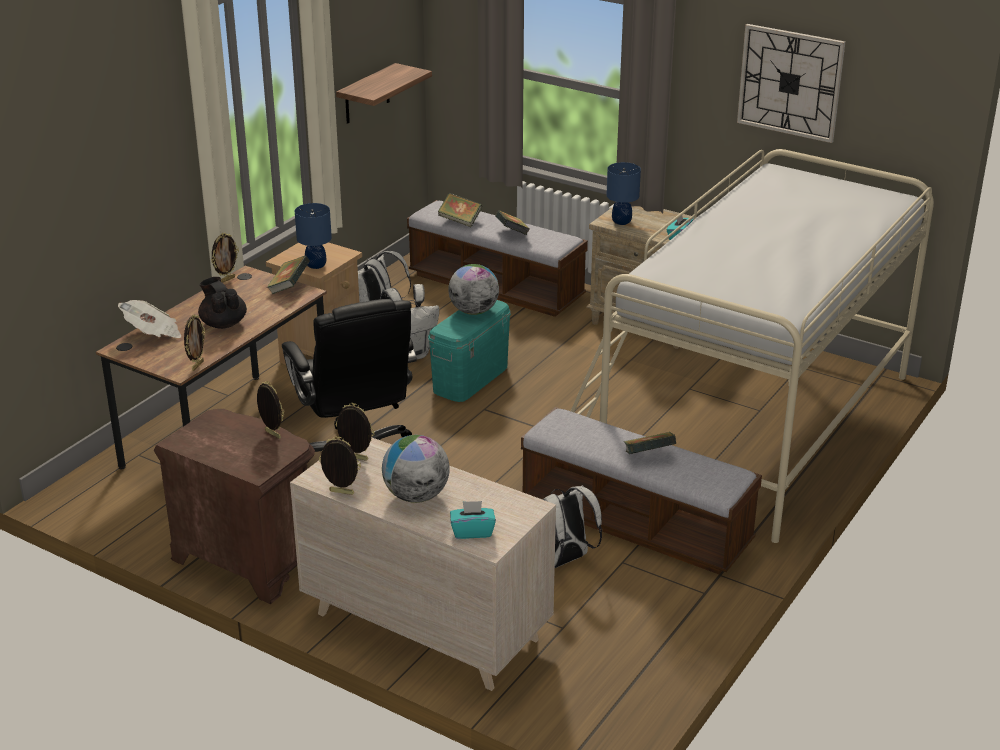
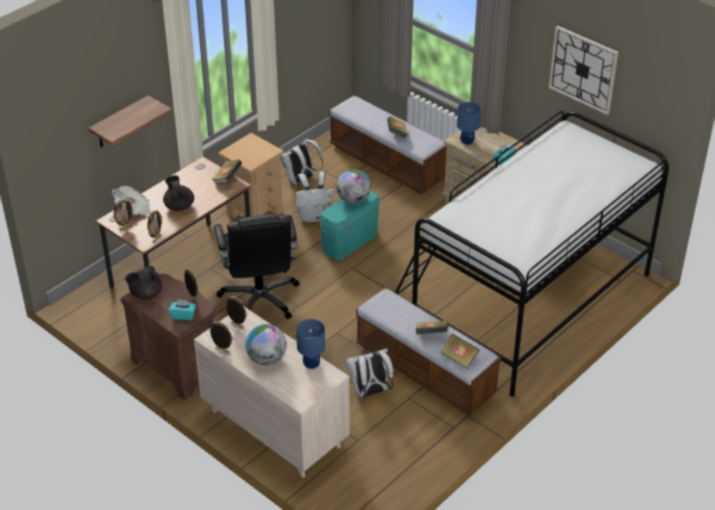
camera: 10 degrees right, 10 degrees up
picture frame [211,233,239,283] -> picture frame moved to [113,200,134,231]
blue table lamp [295,203,332,269] -> blue table lamp moved to [296,319,325,369]
shelf [336,63,432,124] -> shelf moved to [88,95,172,147]
book [438,193,482,227] -> book moved to [441,334,480,369]
turquoise tissue box [450,501,496,539] -> turquoise tissue box moved to [169,299,196,320]
beige bed [571,149,934,543] -> black bed [395,111,669,397]
none -> black teapot [125,265,162,299]

